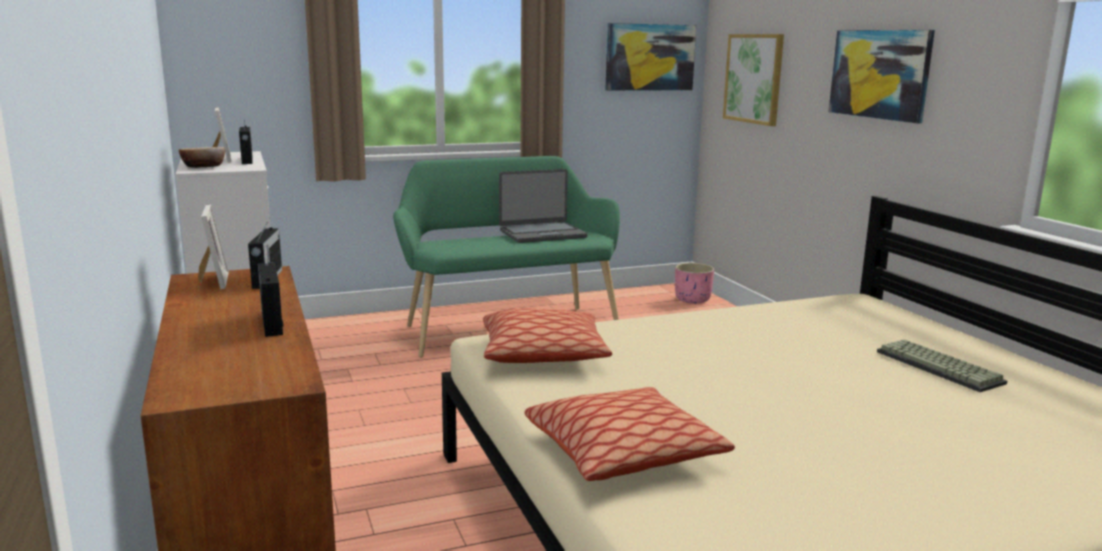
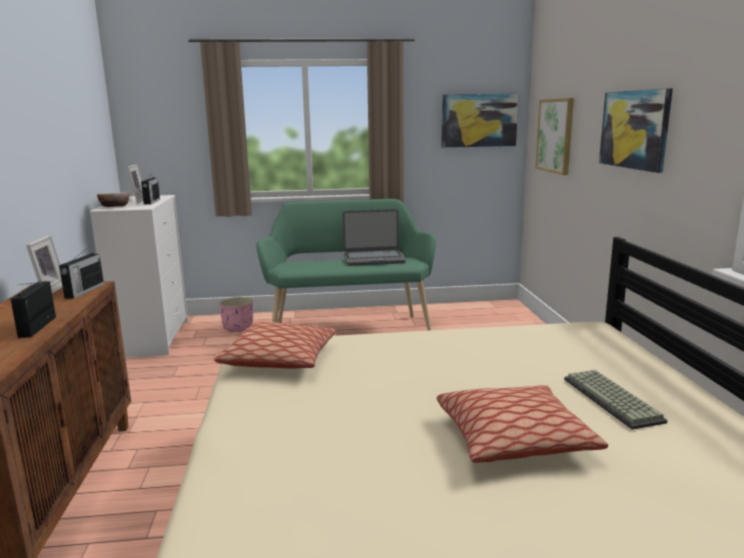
camera: 15 degrees right, 0 degrees up
pillow [525,387,735,481] -> pillow moved to [437,385,608,463]
pink planter [675,263,714,304] -> pink planter moved to [219,297,253,332]

